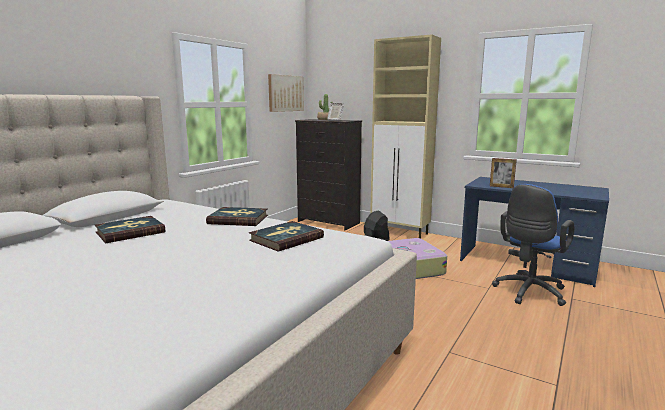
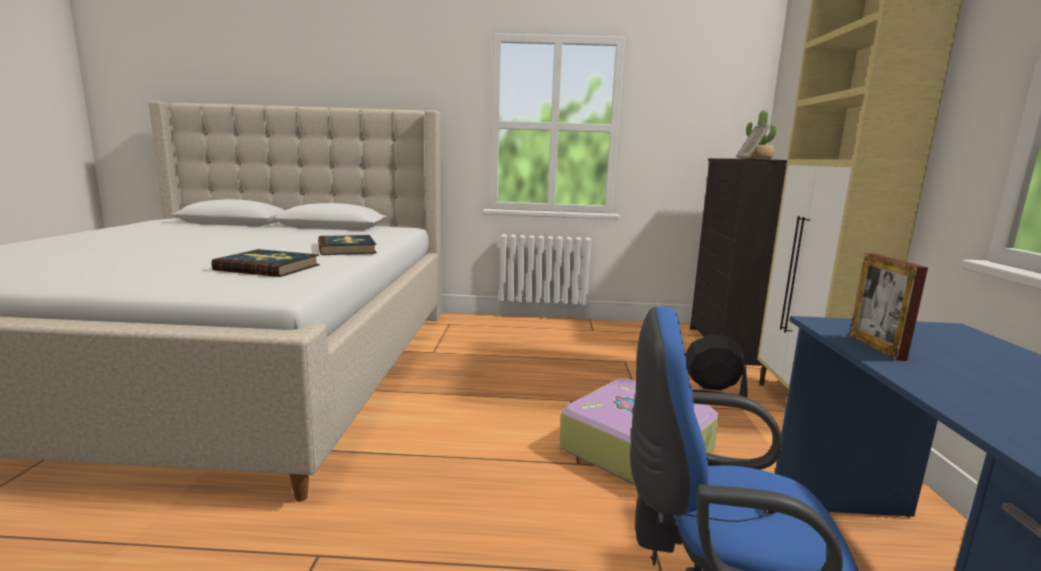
camera: 60 degrees right, 0 degrees up
book [95,216,165,243] -> none
picture [268,74,304,112] -> none

